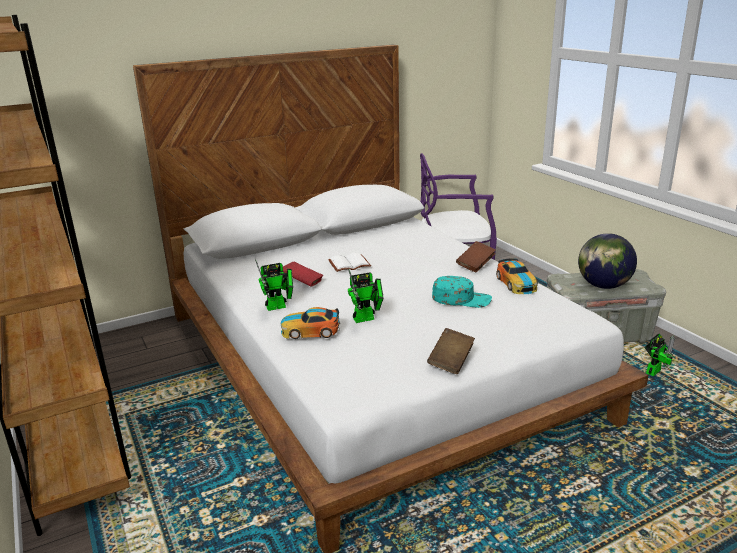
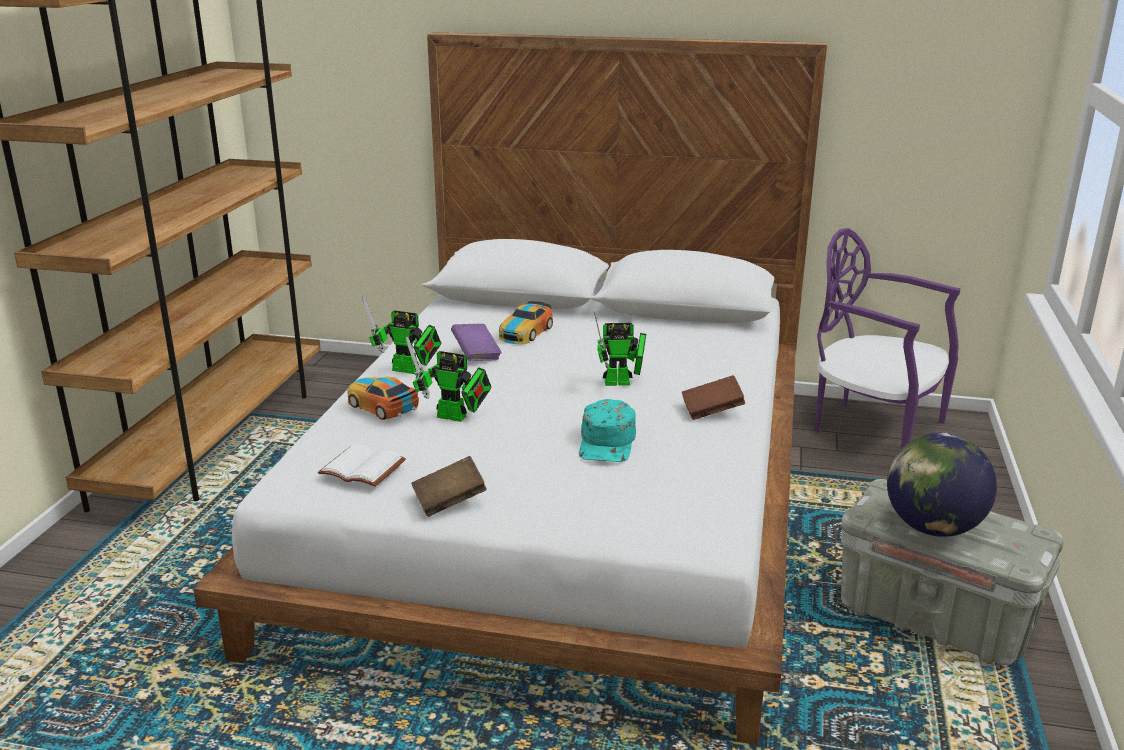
camera: 40 degrees right, 0 degrees up
red book [283,261,323,287] -> purple book [451,324,502,361]
white book [328,253,371,272] -> white book moved to [318,444,406,487]
turquoise cap [432,276,492,308] -> turquoise cap turned 45 degrees clockwise [579,399,636,462]
toy car [496,258,538,294] -> toy car moved to [499,301,553,344]
toy robot [644,334,675,376] -> toy robot moved to [594,311,646,386]

